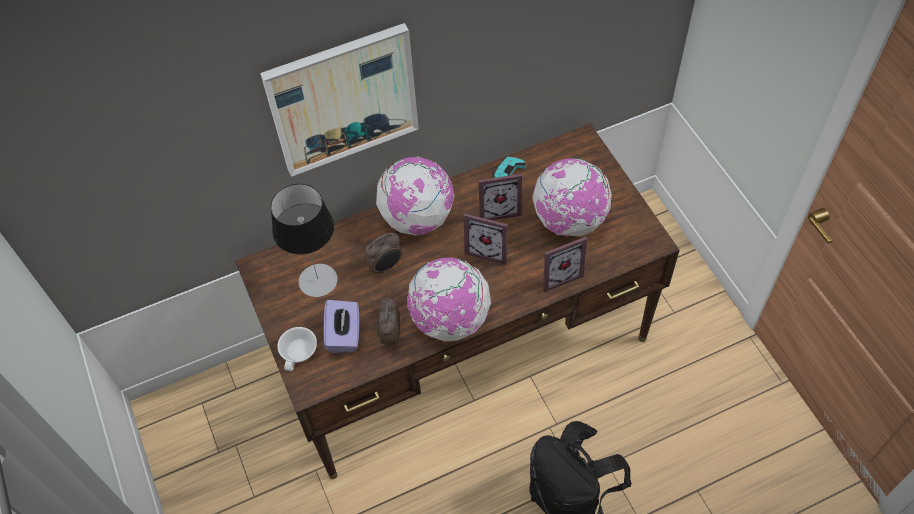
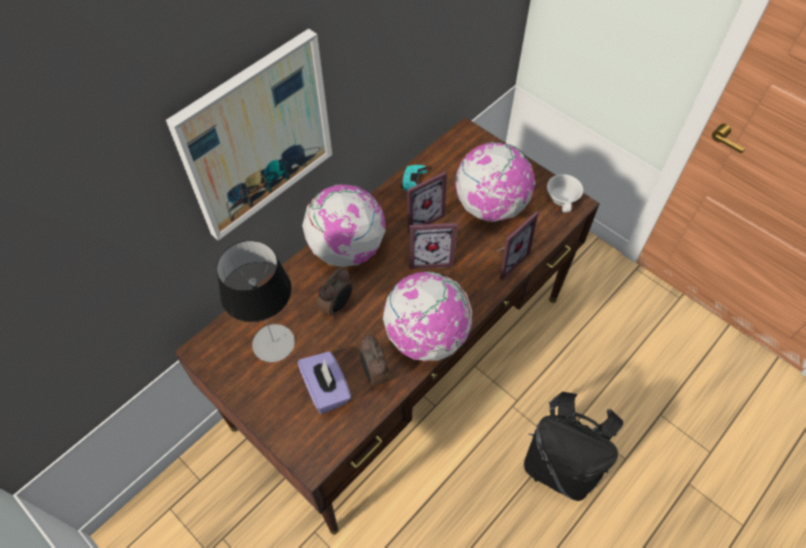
camera: 25 degrees left, 0 degrees up
white cup [277,327,317,371] -> white cup moved to [547,174,583,213]

